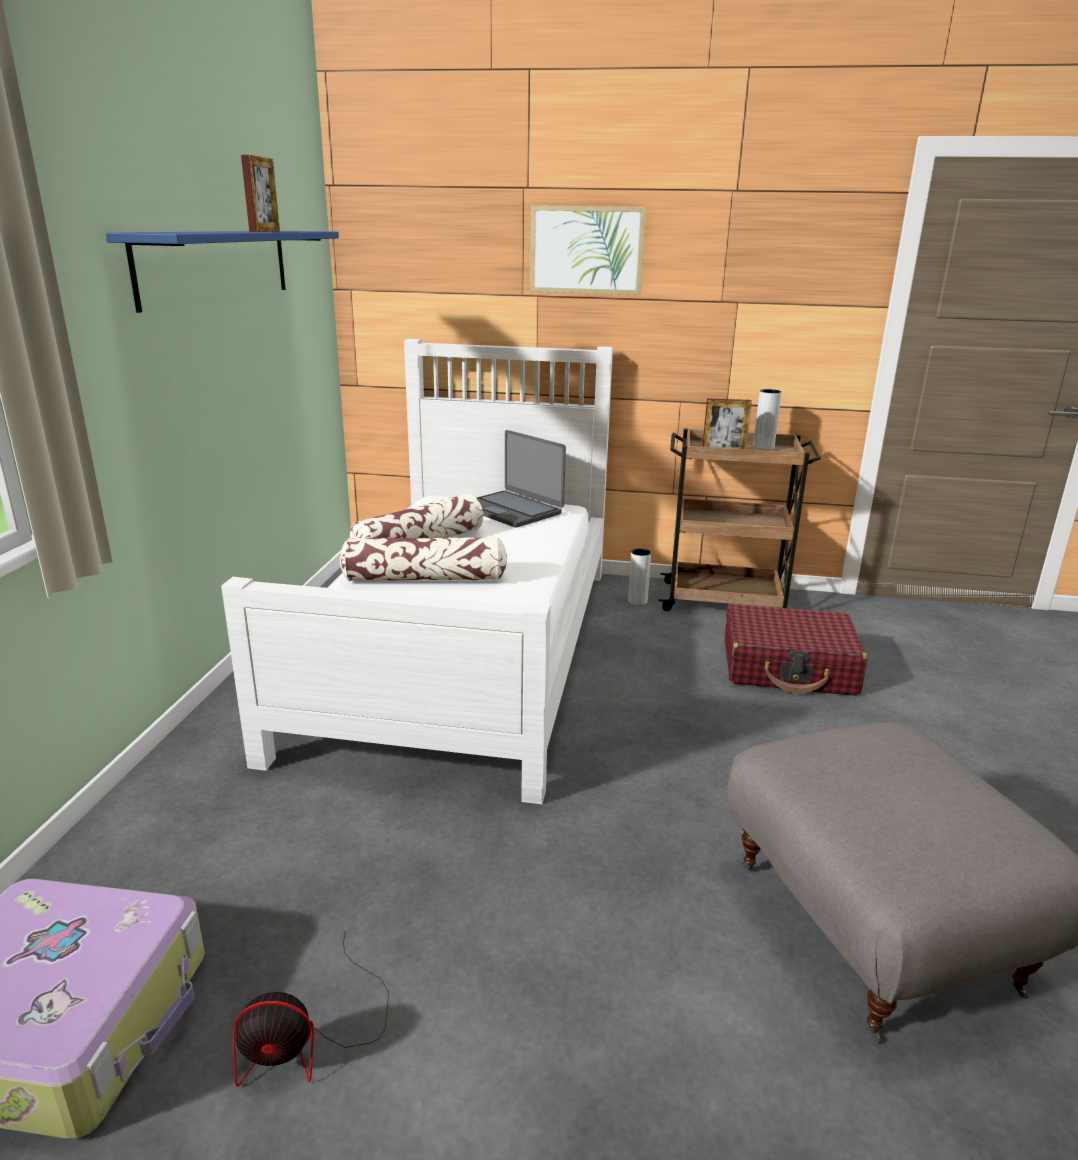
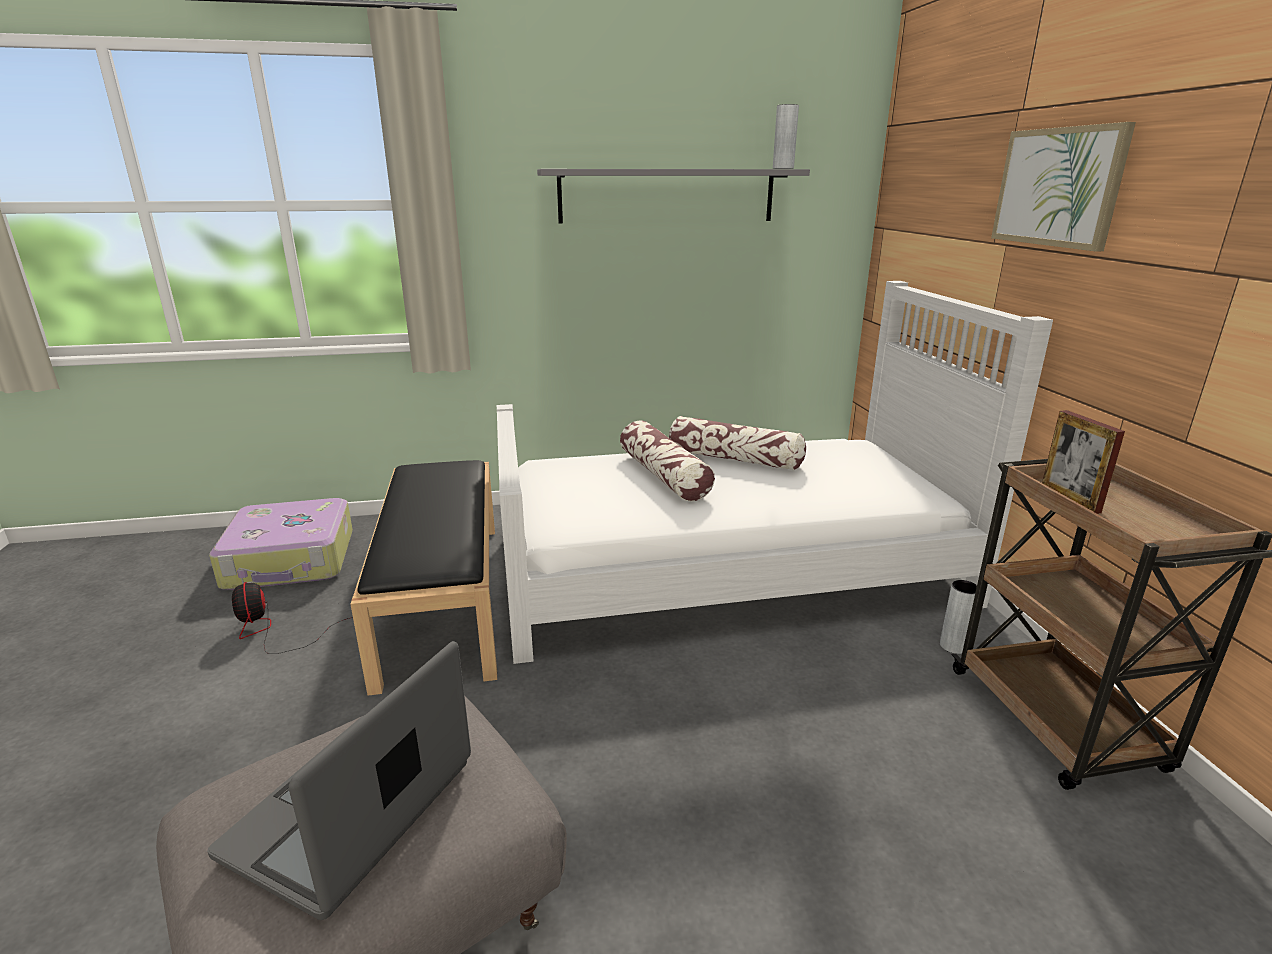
camera: 70 degrees right, 0 degrees up
blue shelf [106,231,339,313] -> grey shelf [537,169,810,224]
picture frame [241,155,280,232] -> none
laptop [476,430,566,528] -> laptop moved to [207,641,471,920]
red suitcase [725,604,868,696] -> none
grey vase [753,389,782,450] -> grey vase moved to [773,104,799,169]
none -> black bench [350,460,497,696]

